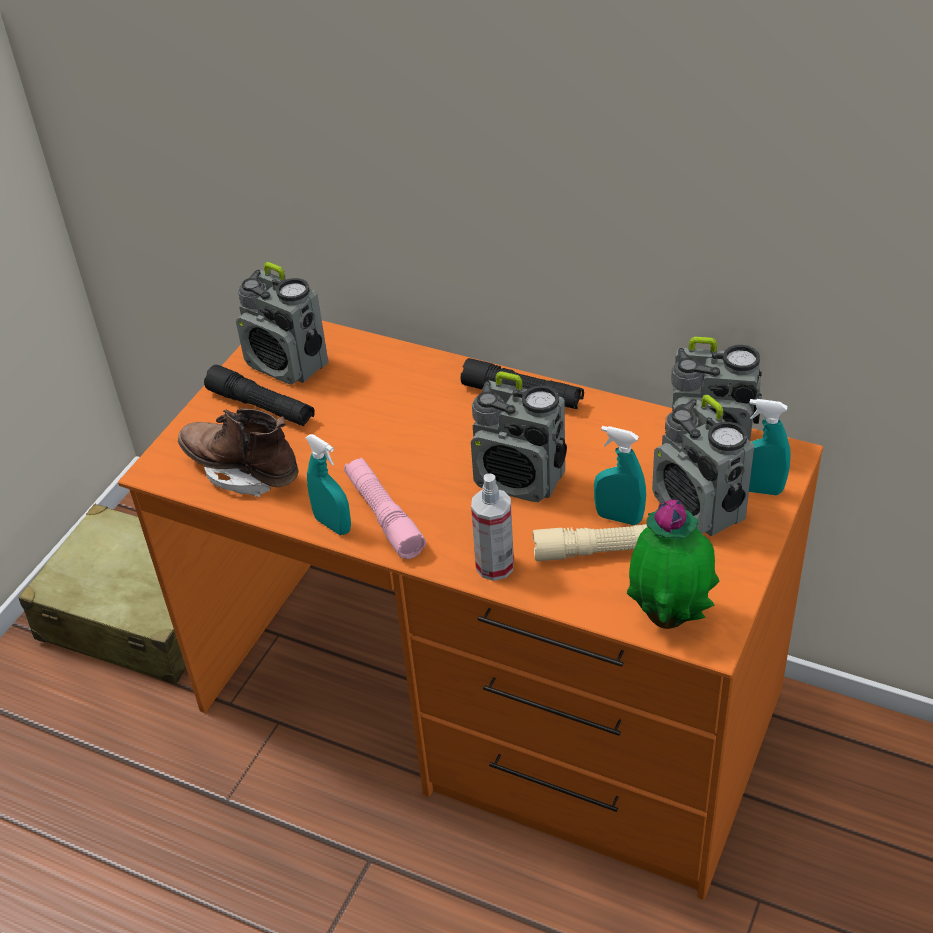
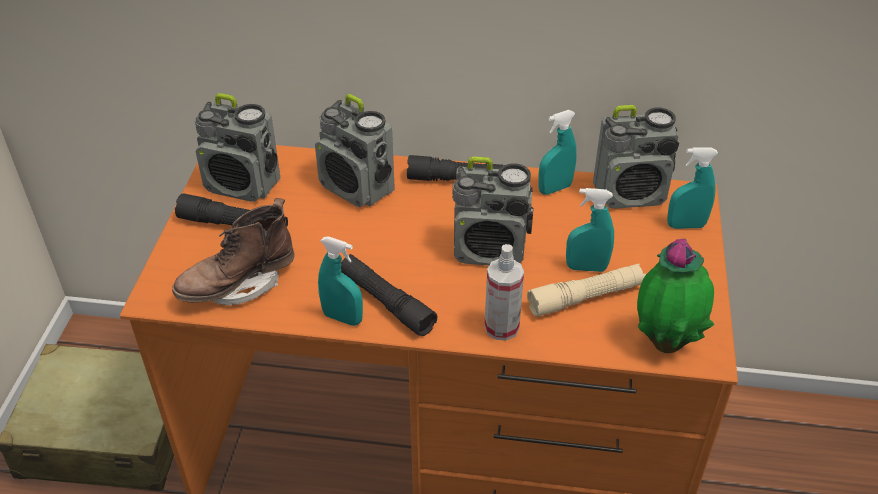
camera: 20 degrees left, 0 degrees up
brown boot [178,409,299,497] -> brown boot turned 45 degrees counterclockwise [172,198,295,306]
pink flashlight [344,457,426,559] -> black flashlight [341,254,437,336]
radio [652,395,754,536] -> radio moved to [315,94,395,207]
none -> turquoise spray bottle [538,110,577,195]

